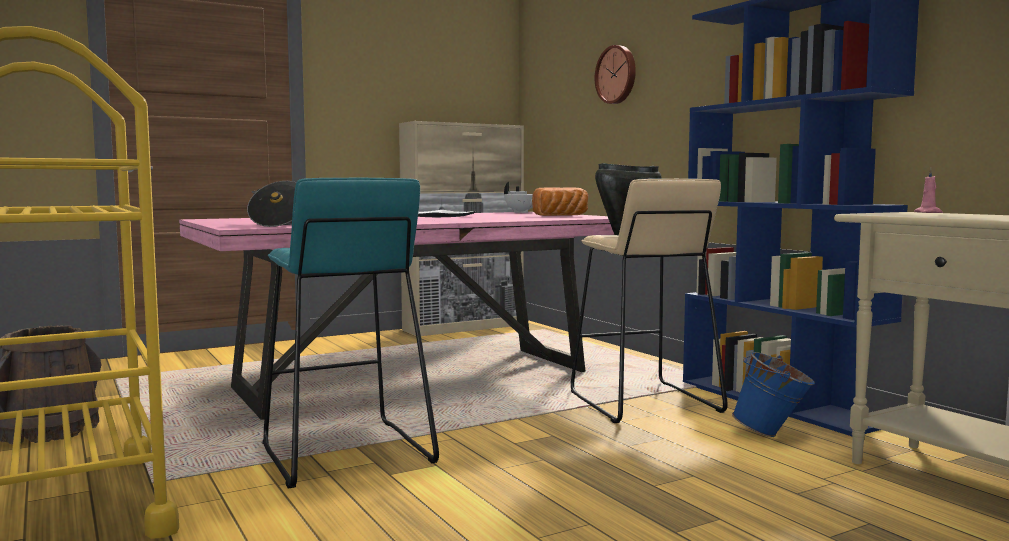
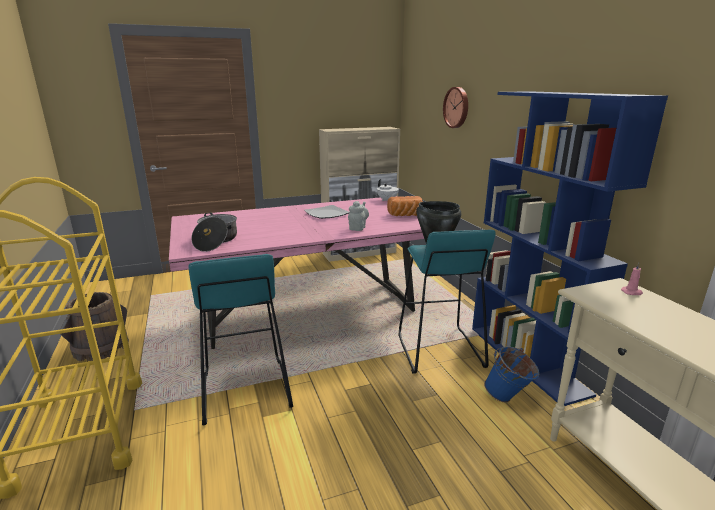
camera: 10 degrees right, 15 degrees up
beige stool [571,179,728,423] -> turquoise stool [398,229,496,374]
none -> grey teapot [348,201,369,231]

